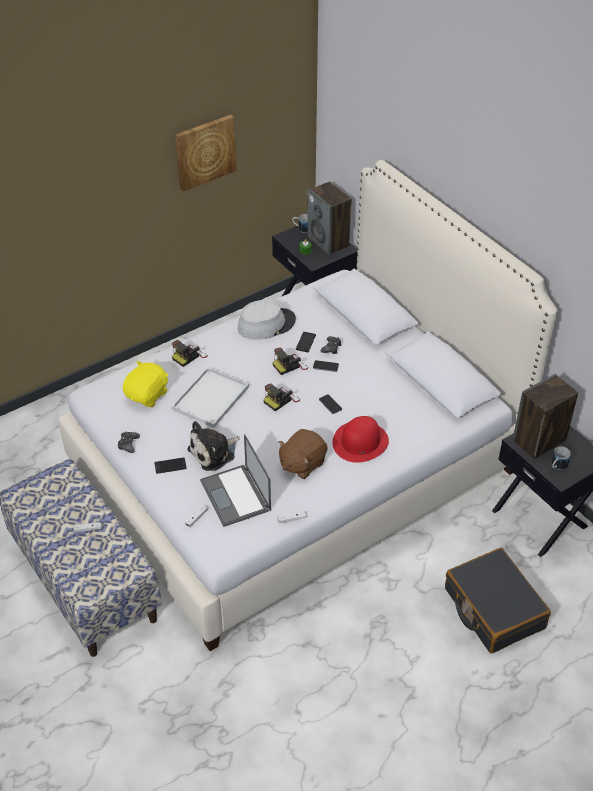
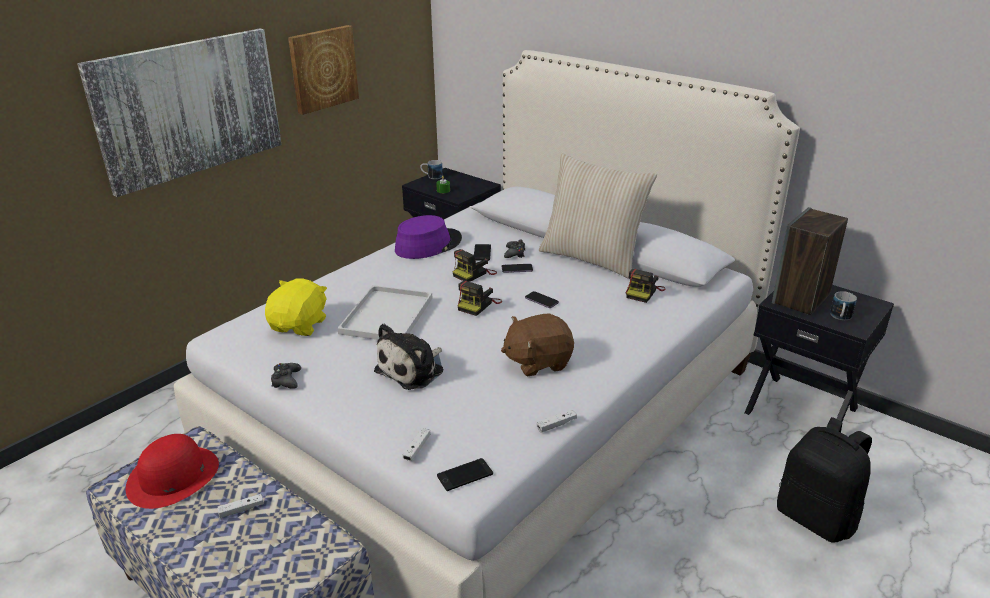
camera: 15 degrees left, 15 degrees down
phone [154,457,187,474] -> phone moved to [437,458,493,491]
camera [172,340,208,367] -> camera moved to [626,269,665,303]
laptop [200,434,271,527] -> none
grey hat [238,300,296,340] -> purple hat [395,215,462,259]
brown plush toy [278,429,328,479] -> brown plush toy turned 45 degrees clockwise [501,313,574,377]
speaker [307,181,352,255] -> none
red hat [333,416,389,462] -> red hat moved to [126,434,219,509]
black suitcase [445,548,551,653] -> black backpack [777,417,872,543]
none -> picture [77,29,282,197]
none -> beige pillow [539,153,657,279]

